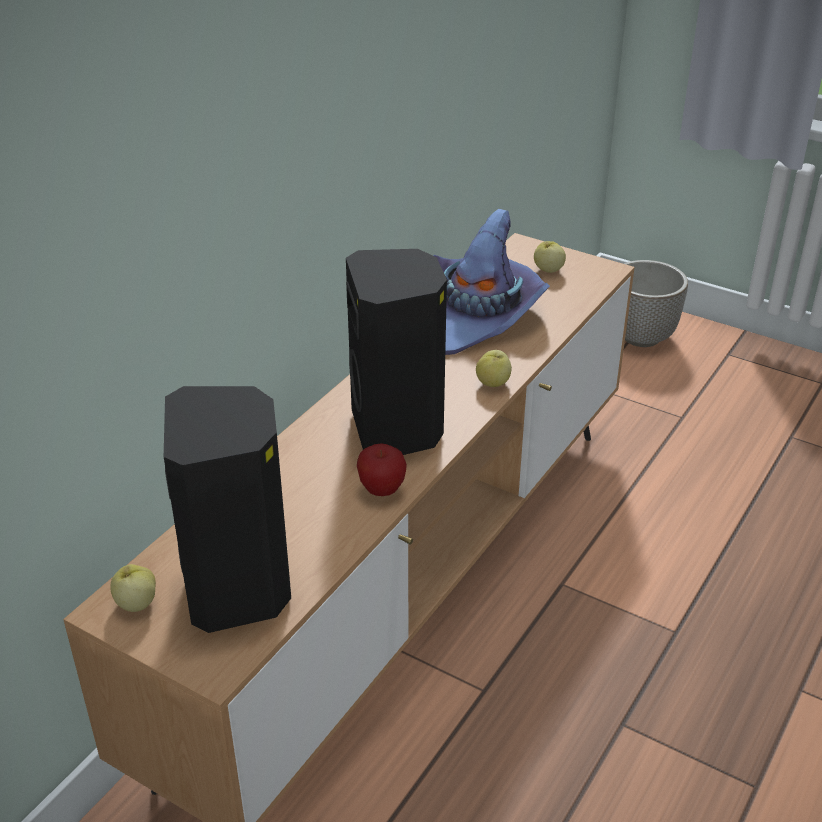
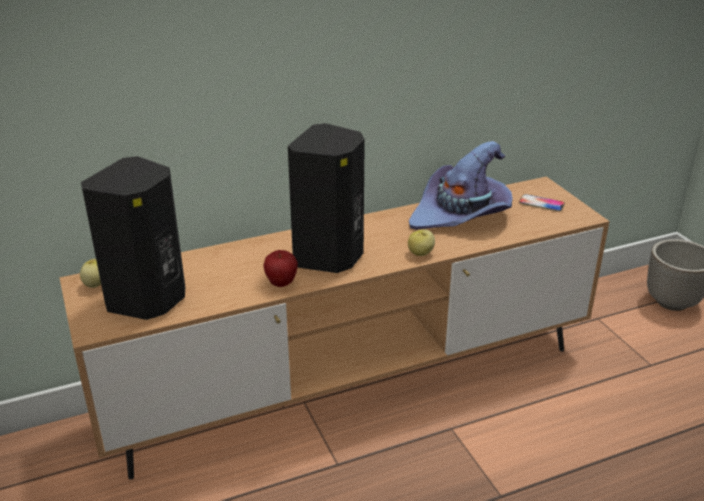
camera: 35 degrees right, 5 degrees down
apple [534,241,566,273] -> phone [519,194,565,212]

